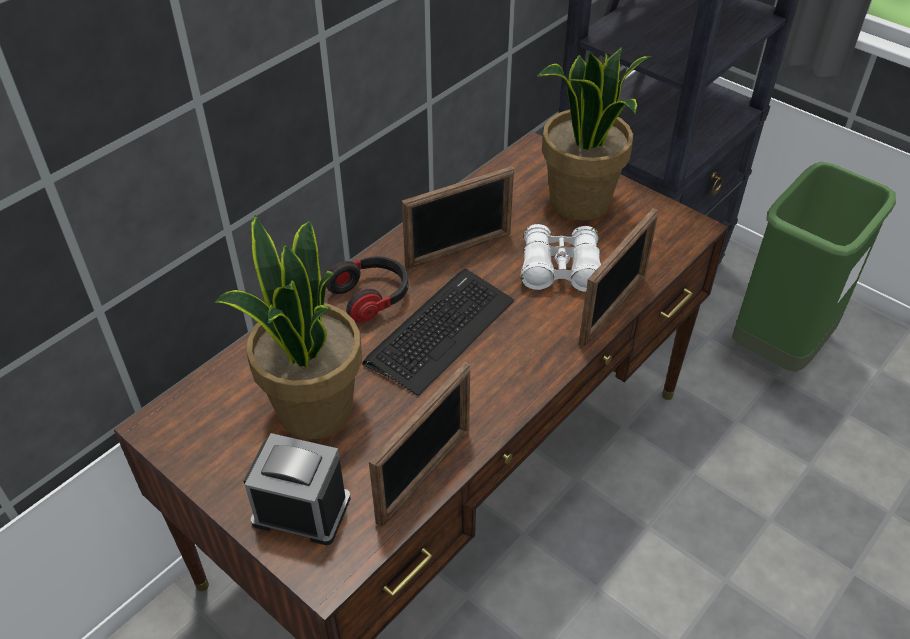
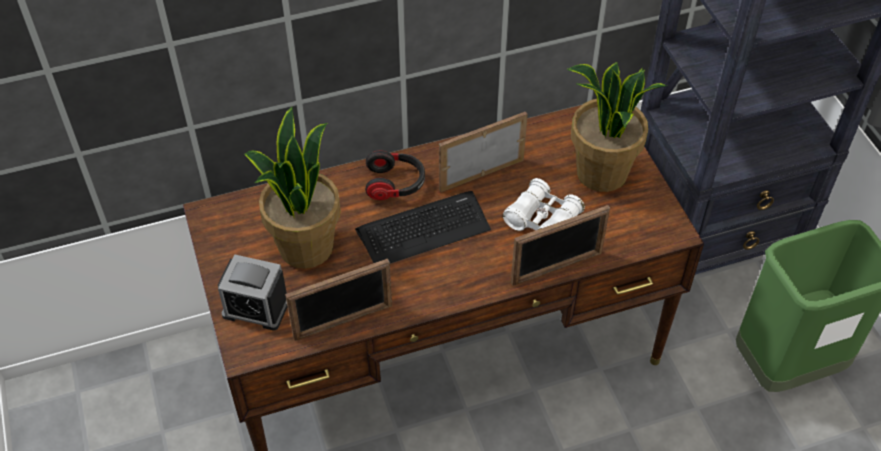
camera: 30 degrees right, 5 degrees up
alarm clock [244,433,351,546] -> alarm clock turned 150 degrees clockwise [218,254,287,331]
picture frame [402,166,514,269] -> picture frame turned 150 degrees clockwise [439,112,528,192]

